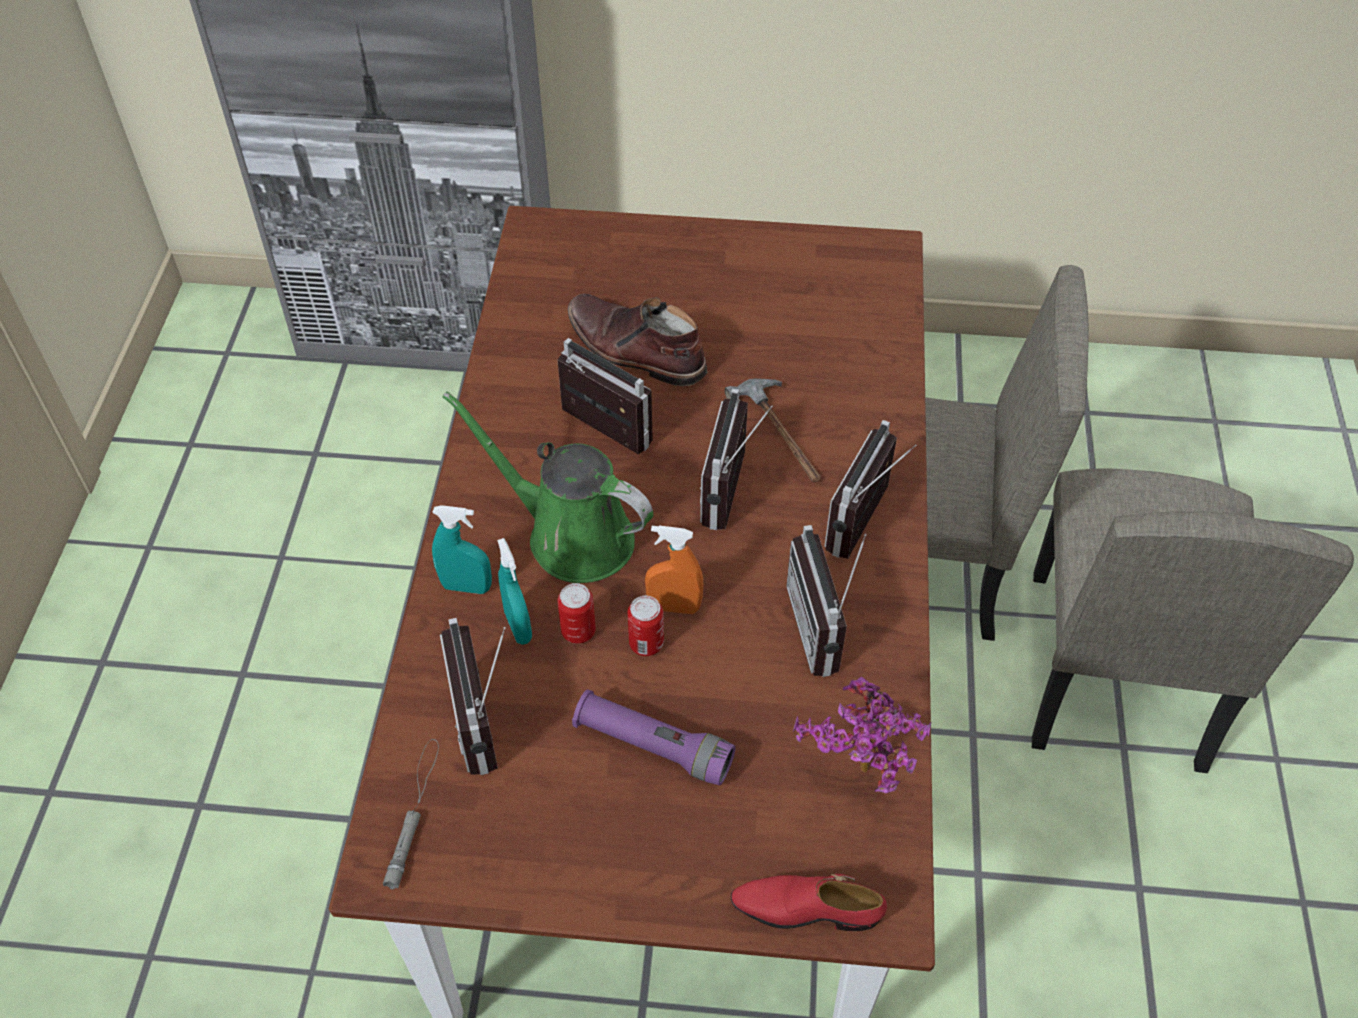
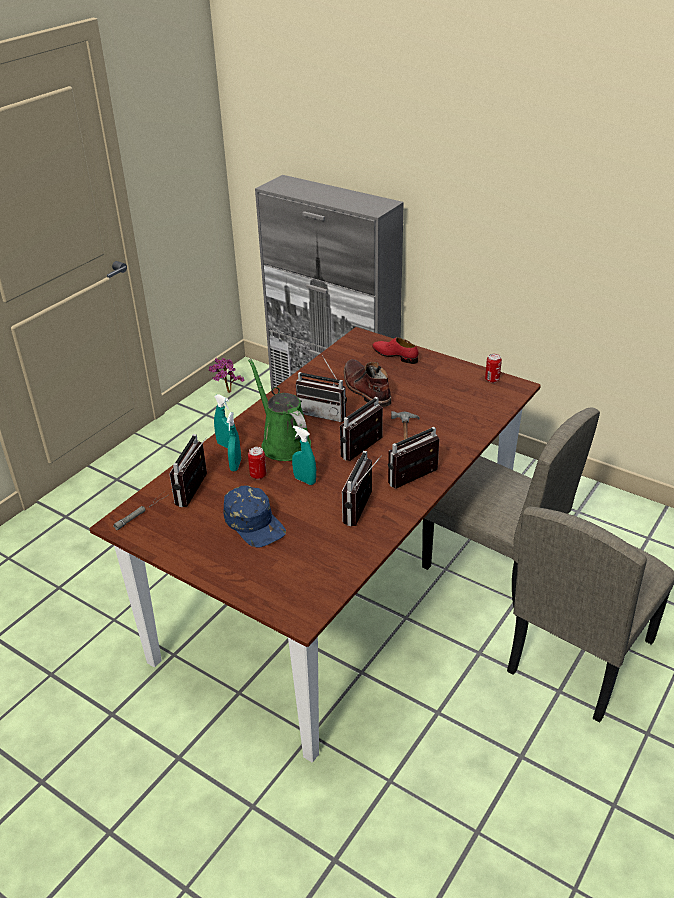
camera: 30 degrees right, 15 degrees down
radio [557,338,653,454] -> radio turned 135 degrees clockwise [296,355,347,422]
purple flashlight [572,689,736,785] -> blue cap [224,486,286,547]
can [628,596,664,656] -> can moved to [485,354,502,383]
orange spray bottle [645,526,703,614] -> turquoise spray bottle [292,426,316,485]
red shoe [731,874,887,931] -> red shoe moved to [372,337,419,364]
potted plant [792,676,931,793] -> potted plant moved to [208,358,244,393]

